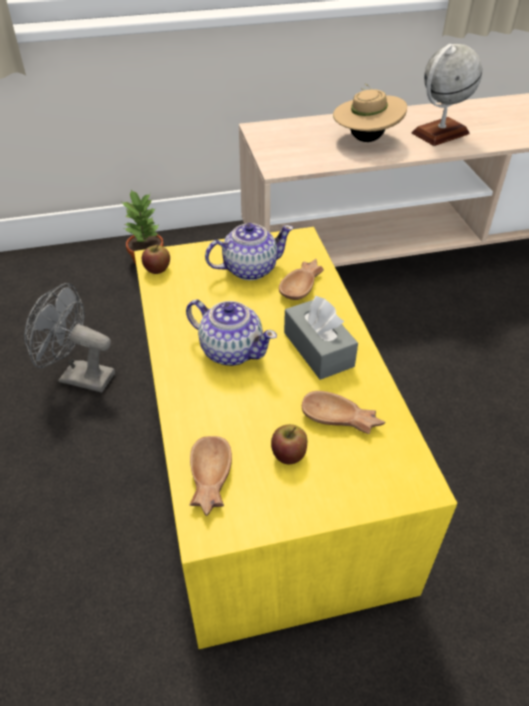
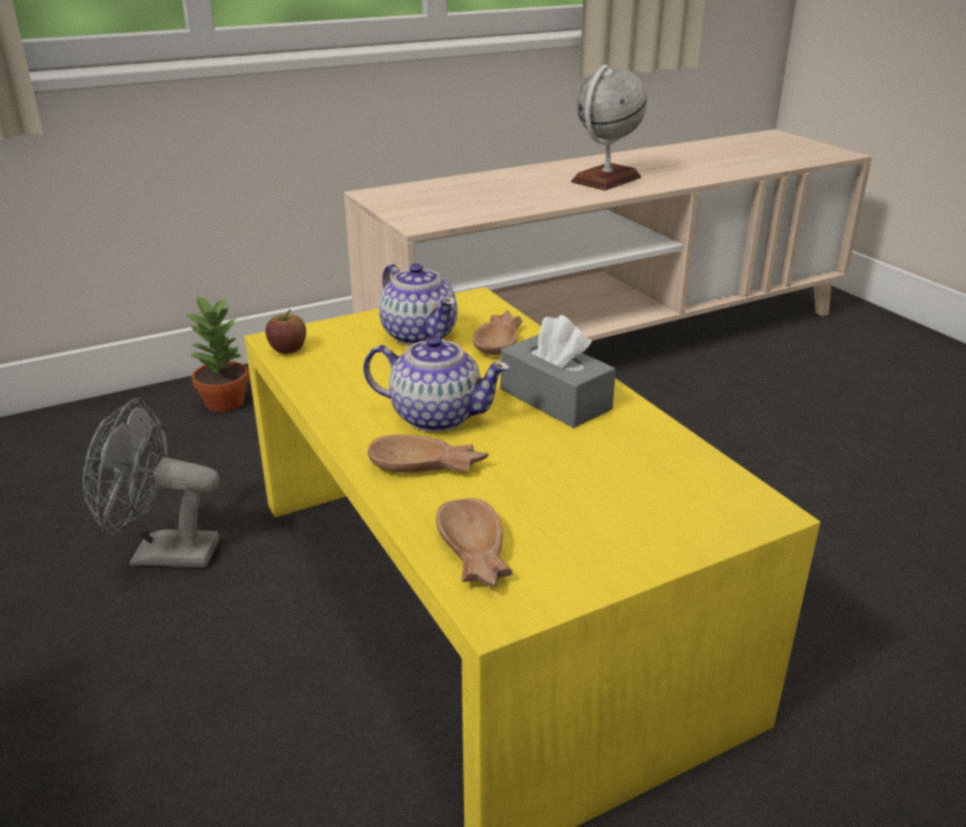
camera: 15 degrees left, 15 degrees down
teapot [205,223,294,280] -> teapot turned 90 degrees clockwise [379,263,457,346]
apple [271,424,307,464] -> none
brown bowl [302,391,385,434] -> brown bowl moved to [368,435,489,473]
beige hat [333,83,407,142] -> none

